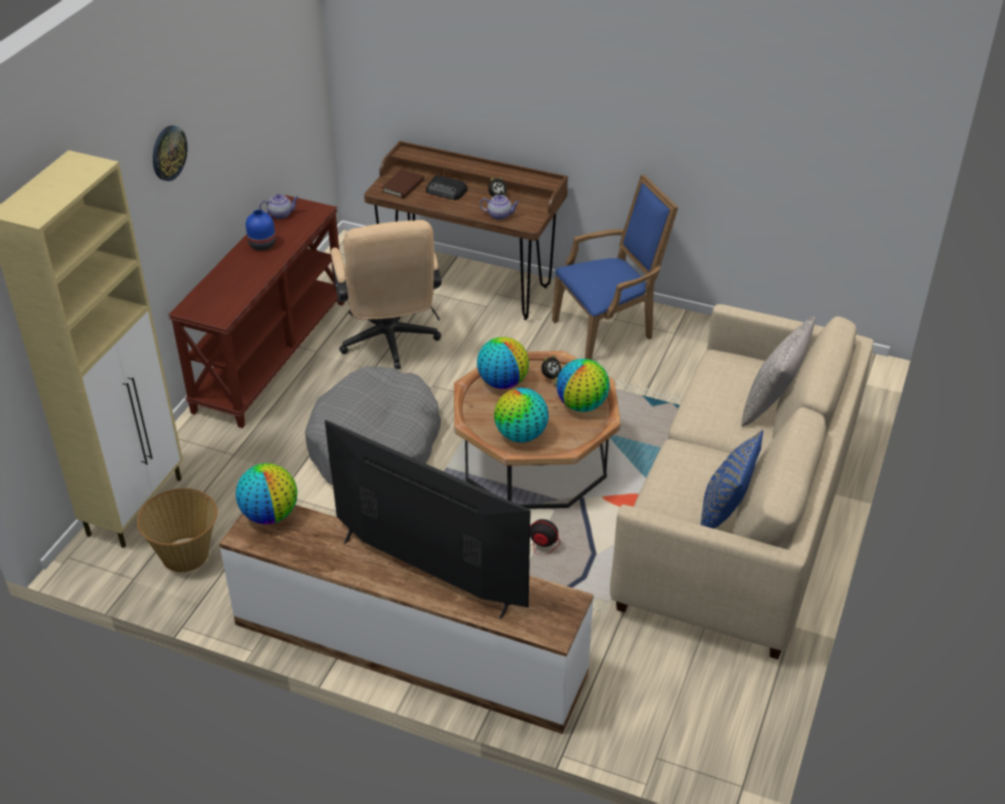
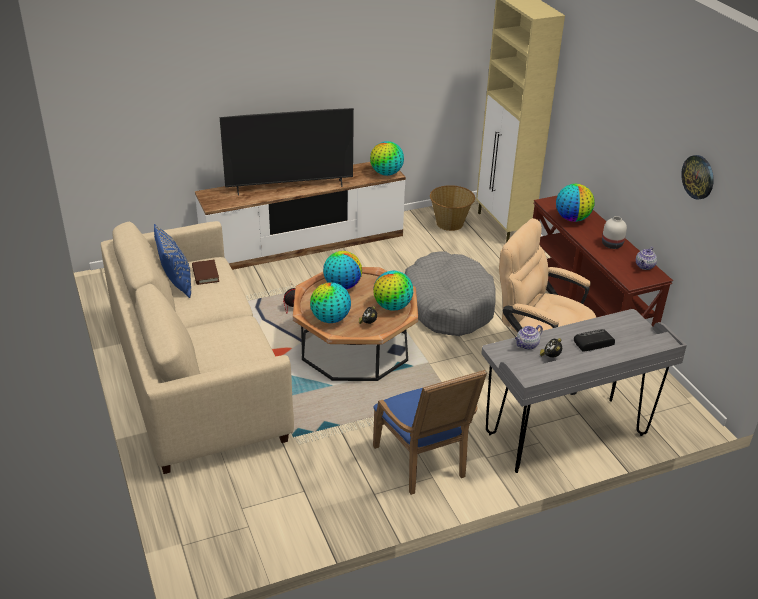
camera: 135 degrees right, 5 degrees down
wall clock [153,126,187,181] -> wall clock moved to [681,155,714,200]
blue vase [246,210,276,251] -> white vase [602,216,627,249]
brown desk [364,141,568,320] -> grey desk [481,309,687,473]
brown book [381,169,424,199] -> brown book moved to [192,260,219,285]
blue armchair [552,175,678,360] -> blue armchair turned 45 degrees counterclockwise [373,370,487,495]
grey pillow [741,316,816,427] -> none
none -> globe [556,184,595,222]

